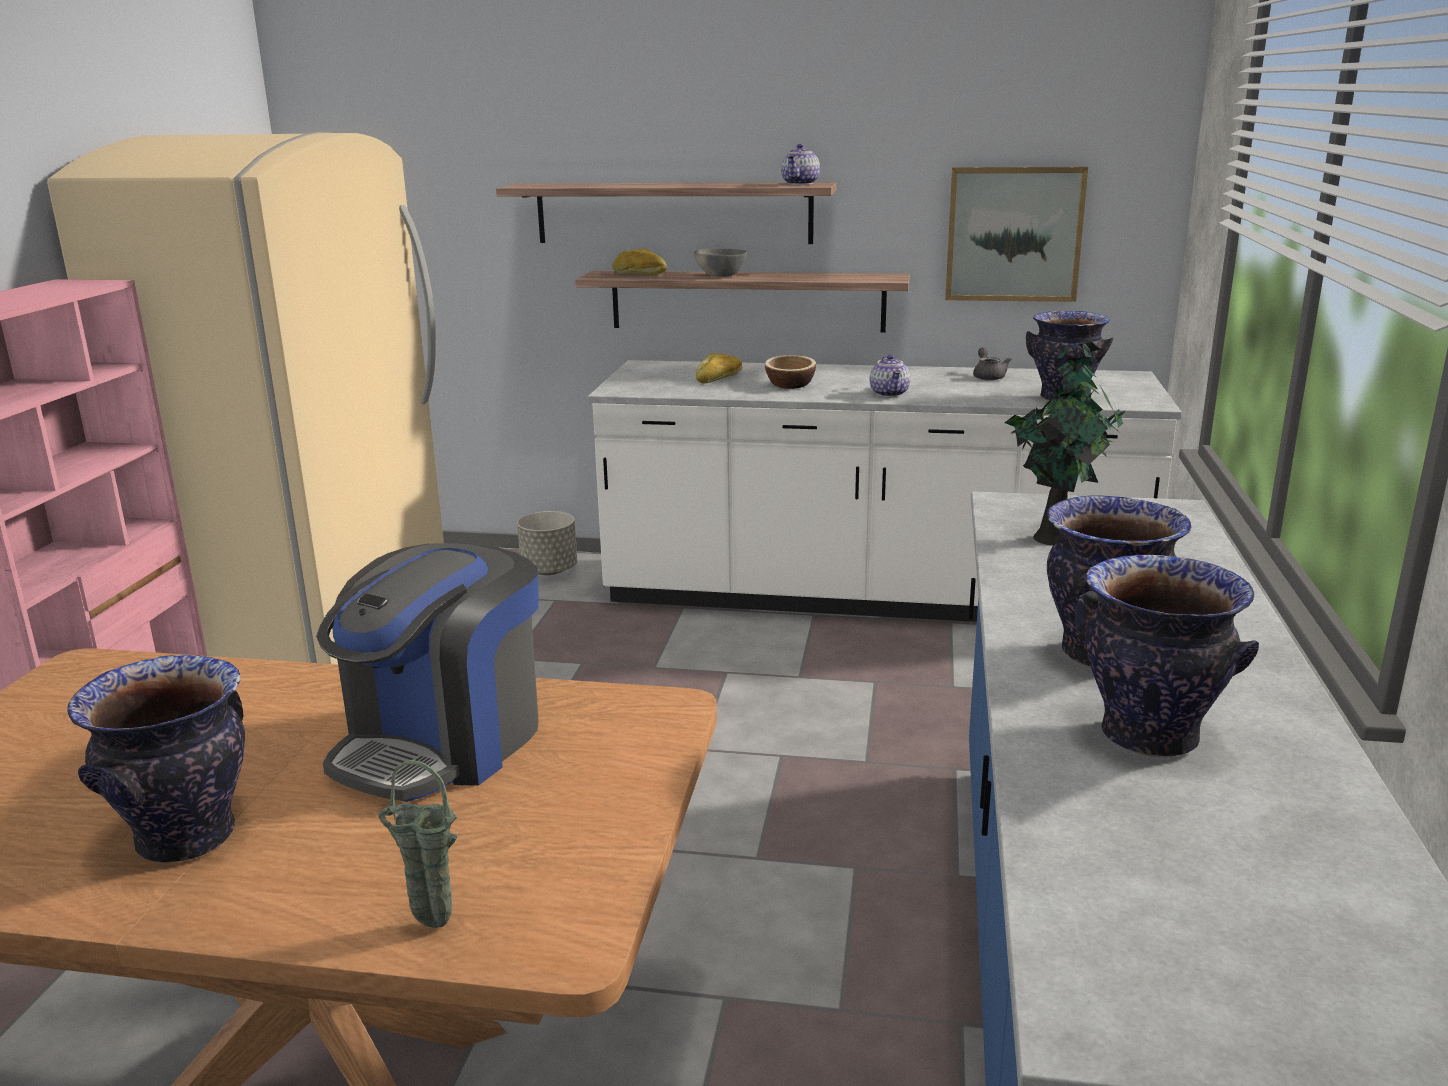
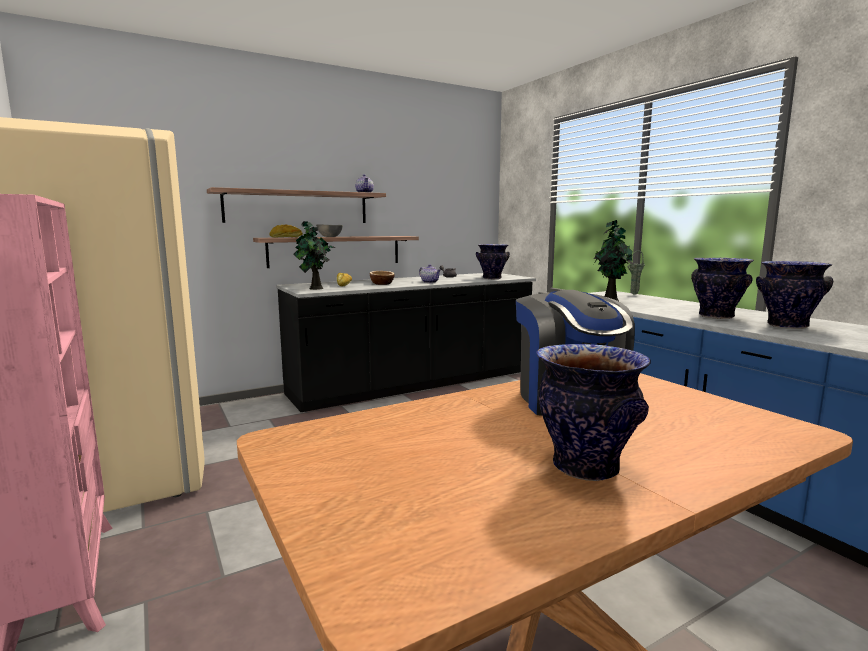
camera: 40 degrees left, 10 degrees down
green vase [378,760,458,928] -> green vase moved to [628,250,645,295]
grey planter [517,511,577,575] -> none
white counter [588,360,1182,622] -> black counter [276,273,536,412]
picture [945,167,1088,302] -> none
none -> potted plant [294,221,335,290]

